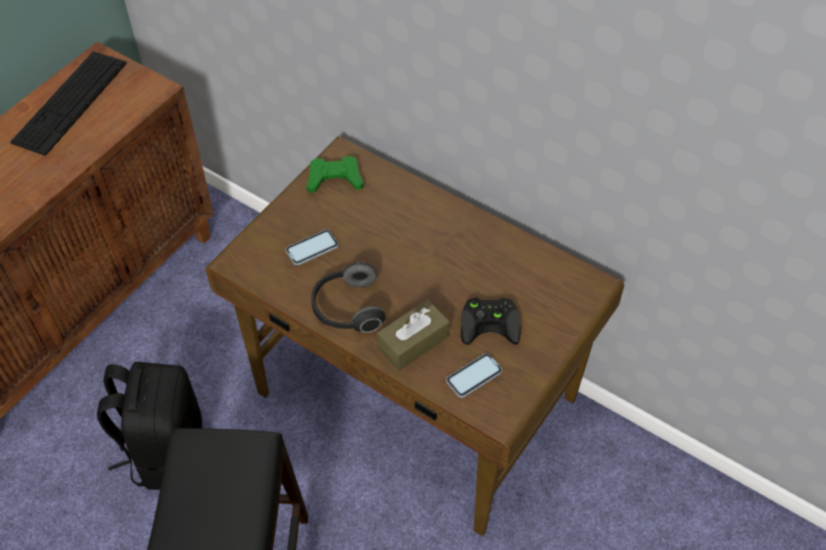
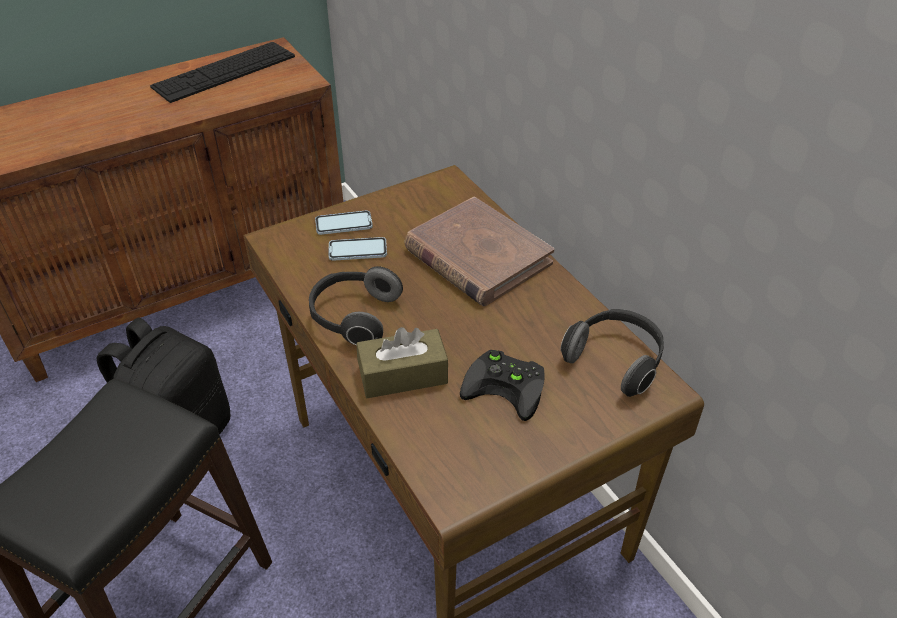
camera: 25 degrees right, 10 degrees down
green game controller [306,156,364,193] -> none
phone [446,353,502,398] -> phone moved to [315,211,373,235]
none -> brown book [405,197,555,306]
none -> headphones [561,309,664,397]

